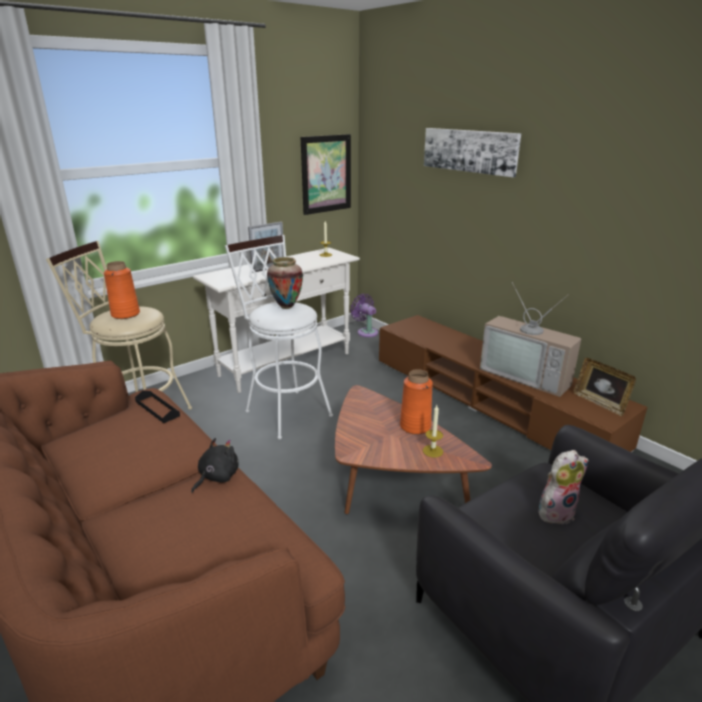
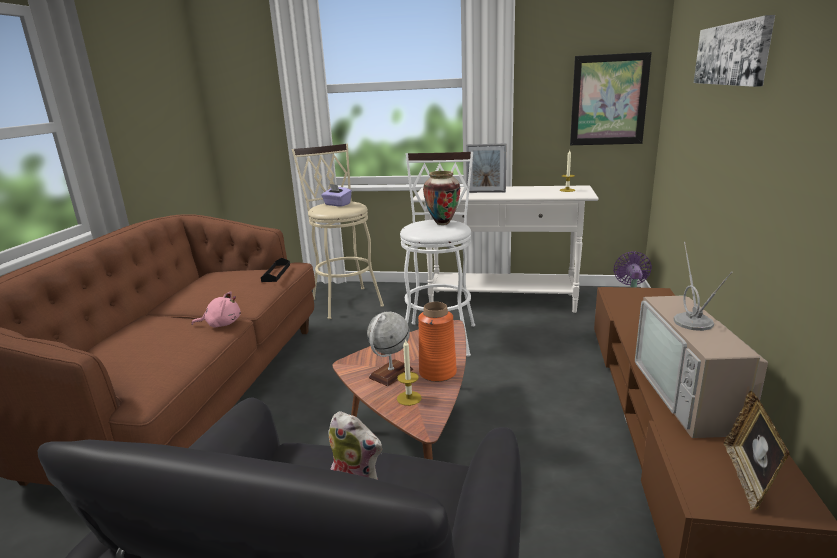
camera: 50 degrees right, 5 degrees down
orange vase [104,261,140,319] -> purple tissue box [321,184,352,207]
black plush toy [191,438,239,493] -> pink plush toy [191,291,241,328]
none -> globe [367,311,413,386]

